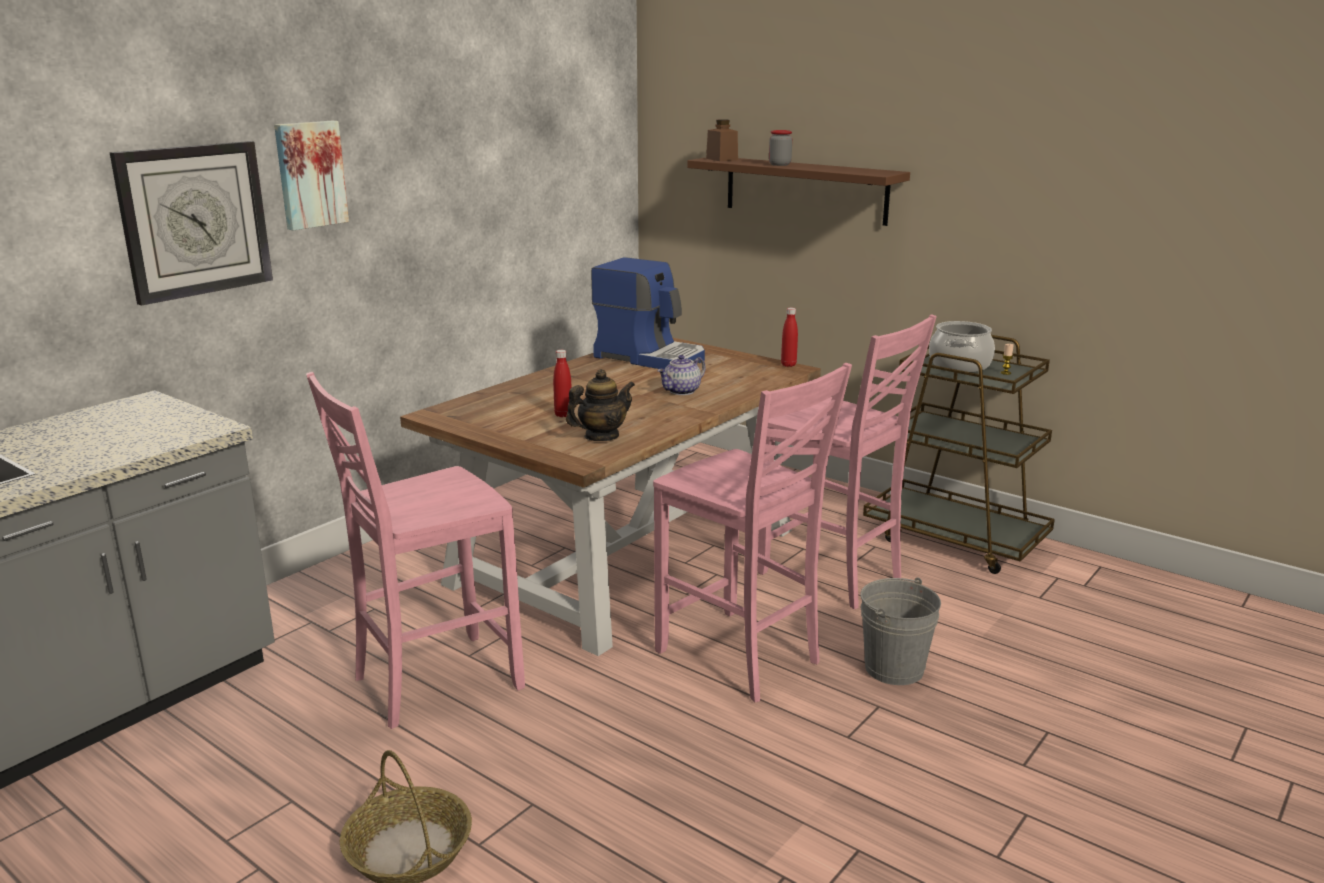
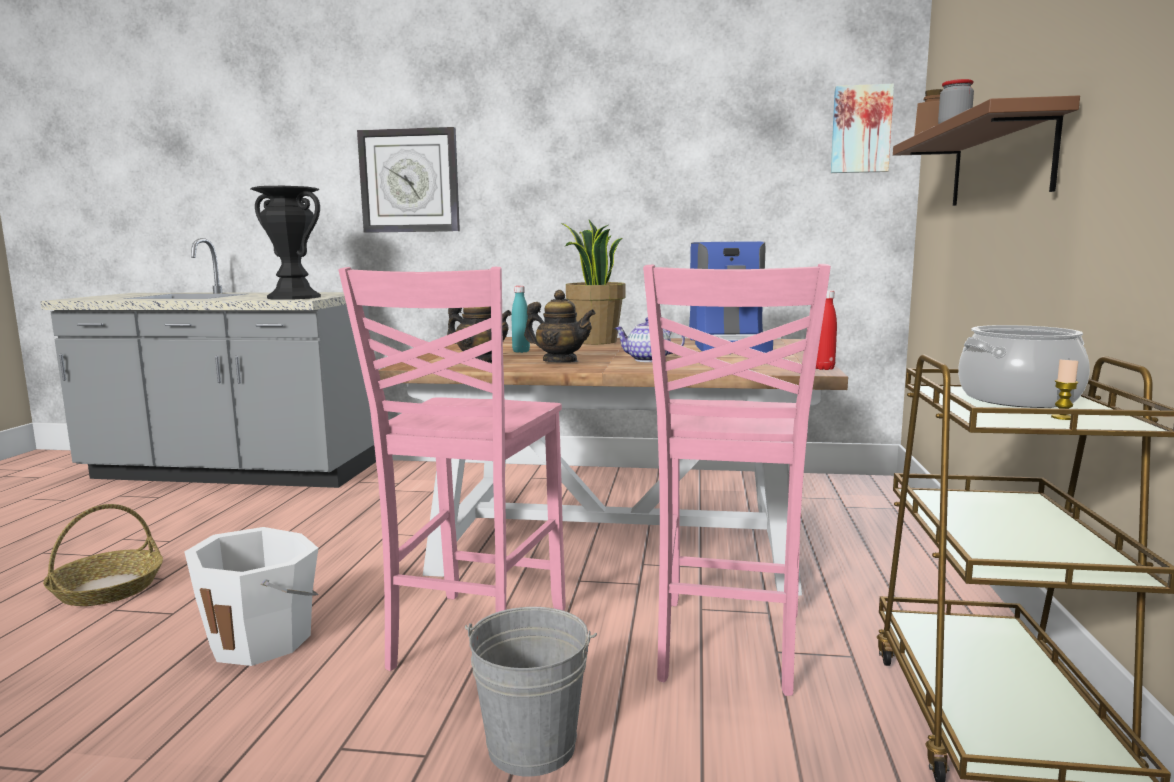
camera: 60 degrees right, 10 degrees down
picture [274,121,349,230] -> picture moved to [831,84,894,173]
pink chair [306,372,525,729] -> none
red bottle [553,350,572,417] -> turquoise bottle [512,286,530,353]
none -> white bucket [185,527,319,666]
none -> black vase [250,186,321,300]
none -> teapot [524,290,596,363]
none -> potted plant [562,220,625,344]

